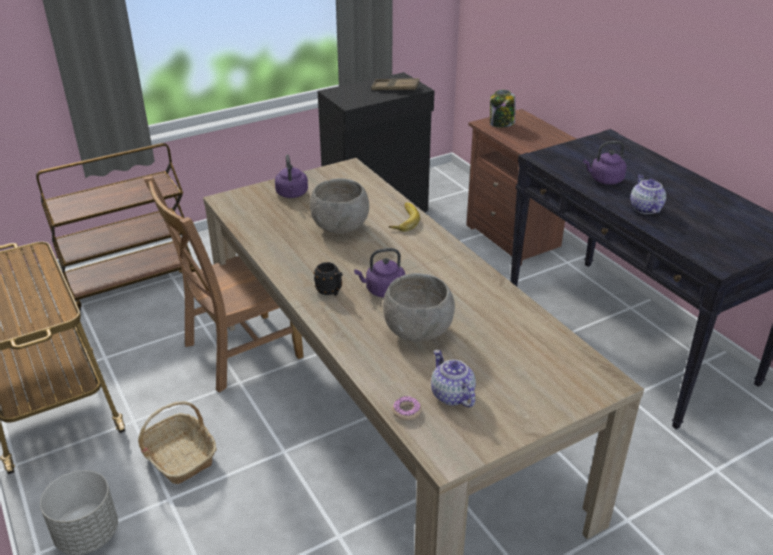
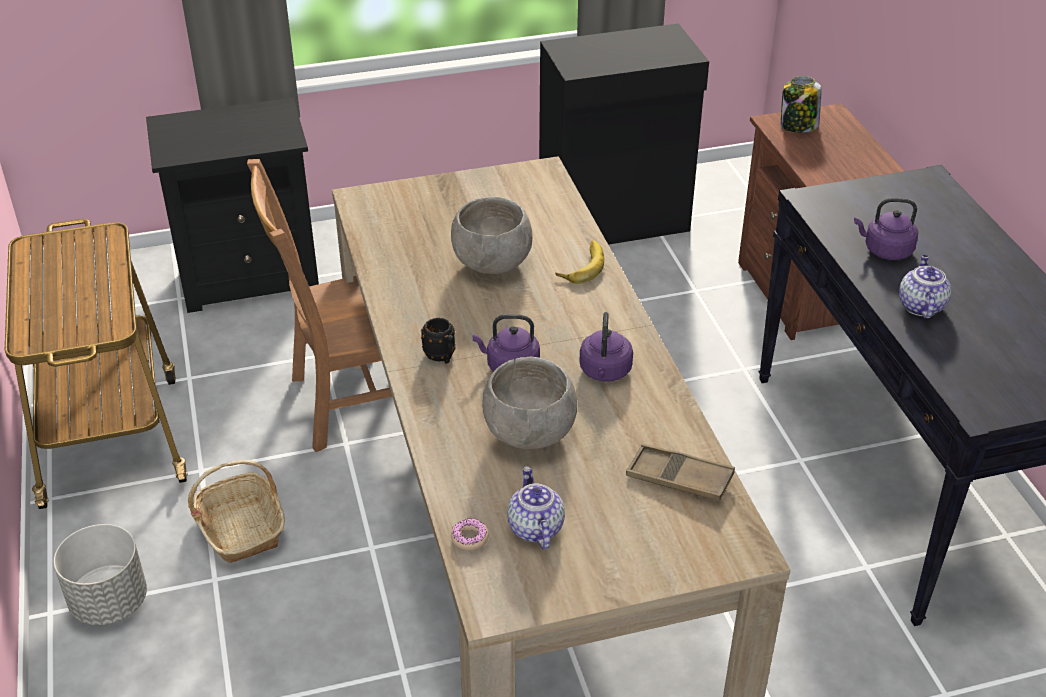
camera: 15 degrees right, 5 degrees up
brown cart [36,143,195,311] -> black nightstand [146,98,319,313]
purple kettle [275,155,308,198] -> purple kettle moved to [579,312,633,382]
brown tray [371,78,419,91] -> brown tray moved to [626,444,735,501]

